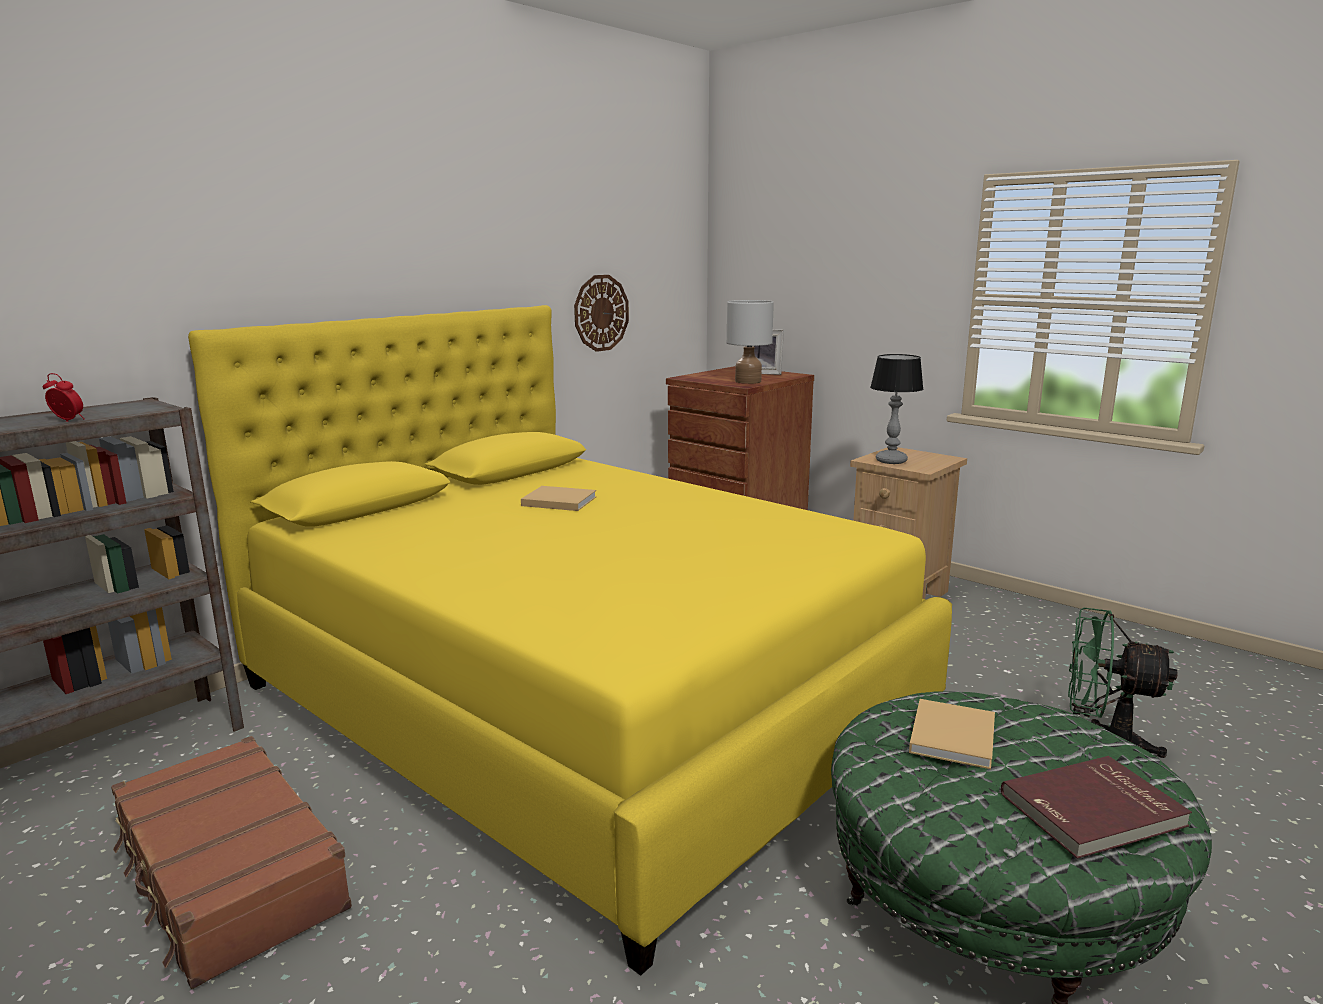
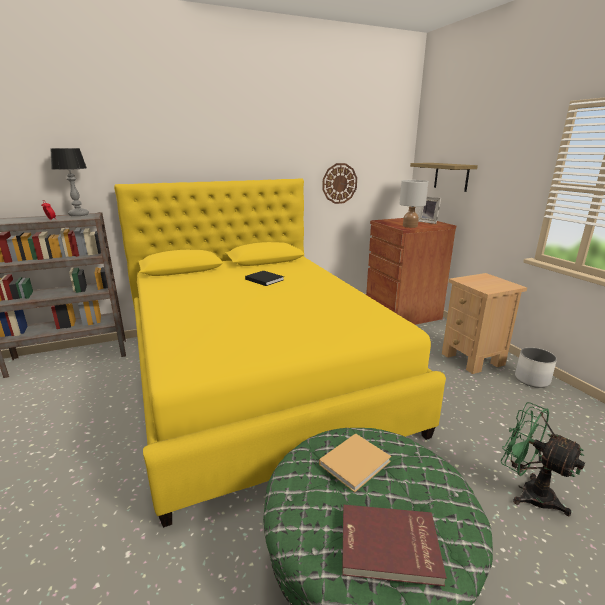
camera: 25 degrees right, 5 degrees up
brown suitcase [111,736,352,989] -> none
beige book [521,486,597,511] -> black book [245,271,284,286]
table lamp [870,354,923,464] -> table lamp moved to [50,148,89,216]
none -> shelf [410,163,478,192]
none -> white planter [515,347,557,388]

